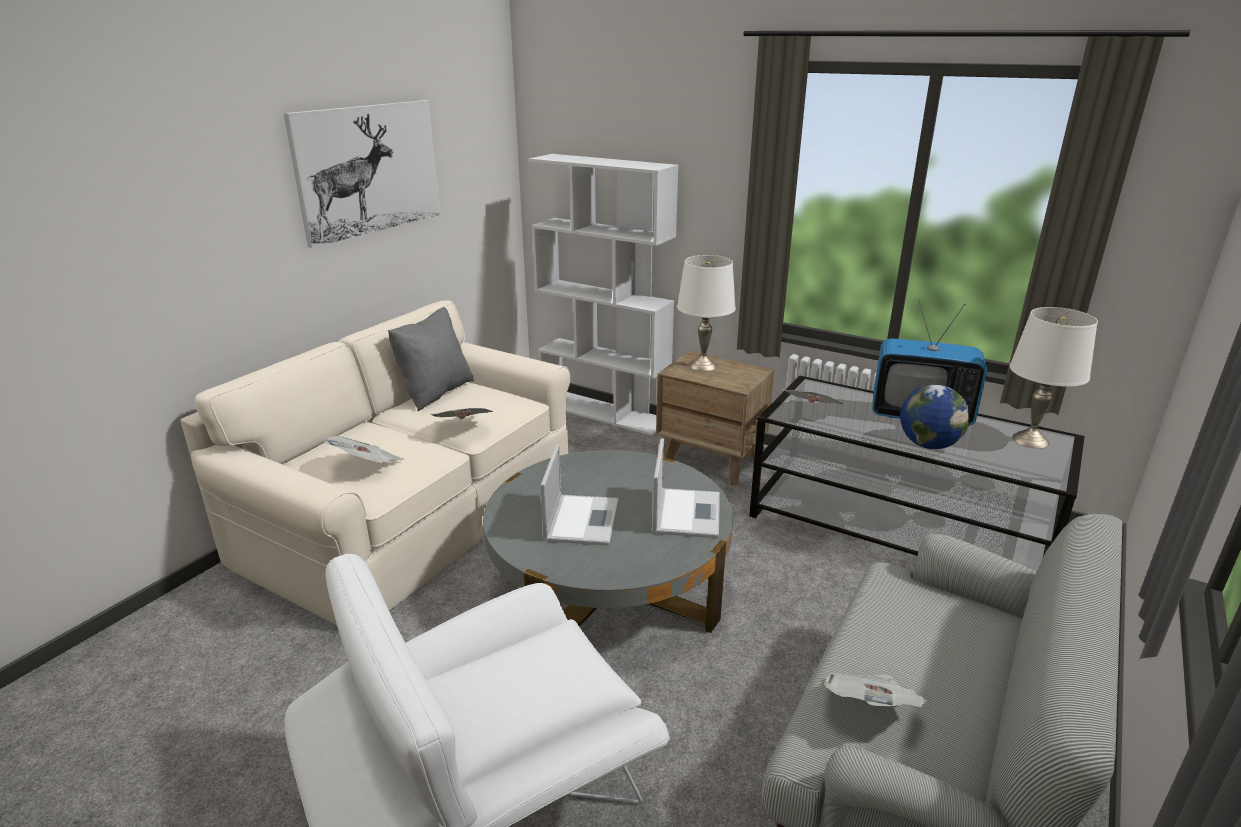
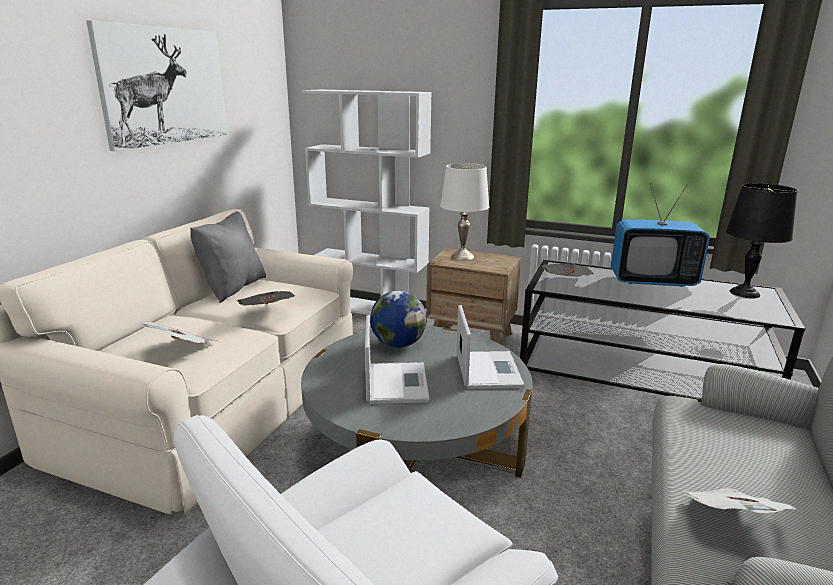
camera: 10 degrees left, 5 degrees down
globe [900,384,969,449] -> globe moved to [370,291,427,348]
white table lamp [1009,307,1098,448] -> black table lamp [726,183,797,298]

